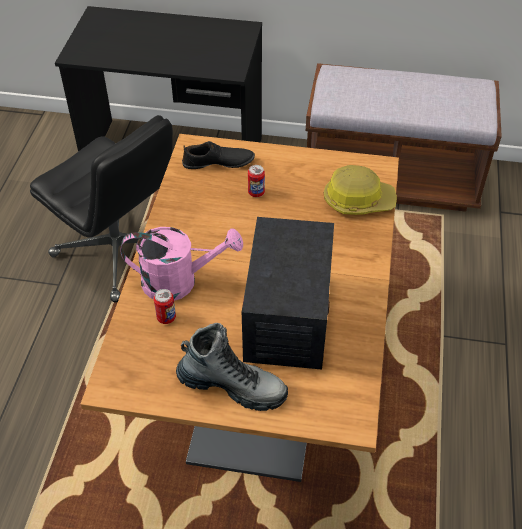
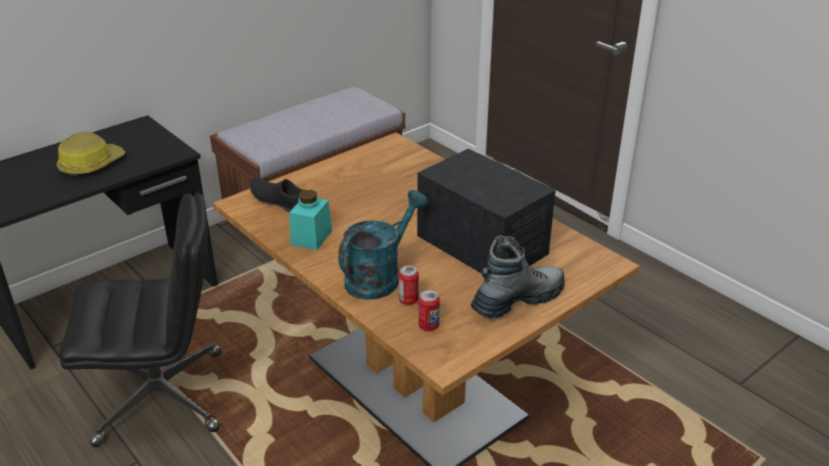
camera: 50 degrees left, 15 degrees down
pink watering can [120,227,243,301] -> turquoise watering can [338,190,428,300]
black shoe [182,141,255,169] -> black shoe turned 90 degrees counterclockwise [249,178,305,212]
can [248,165,265,197] -> can moved to [418,290,440,331]
hard hat [324,165,397,215] -> hard hat moved to [57,132,126,177]
none -> turquoise jar [289,190,332,250]

